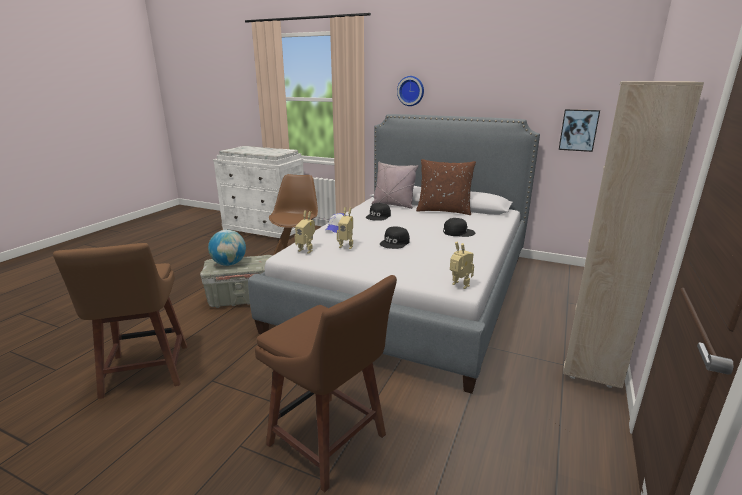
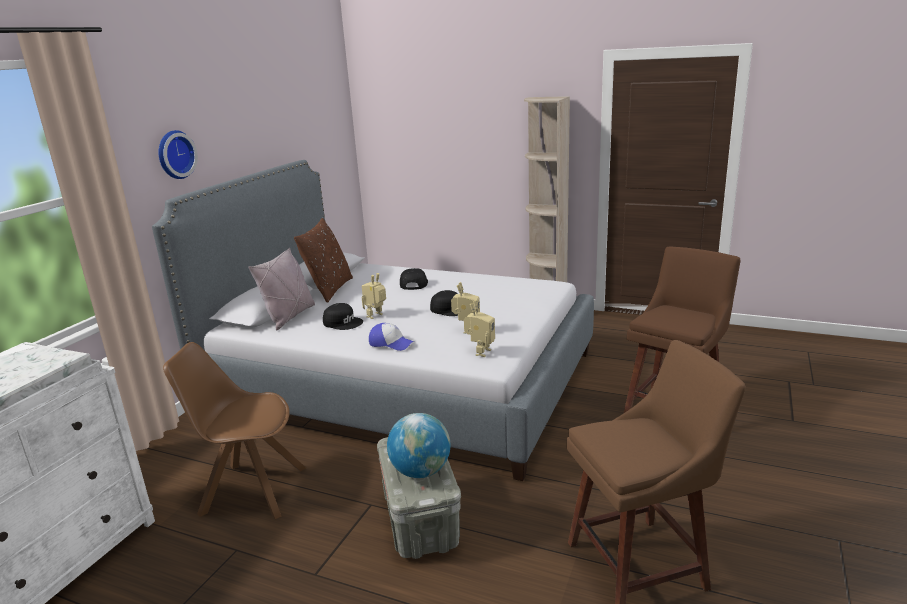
camera: 90 degrees left, 0 degrees up
toy robot [450,242,474,289] -> toy robot moved to [362,273,386,319]
picture [559,109,600,152] -> none

